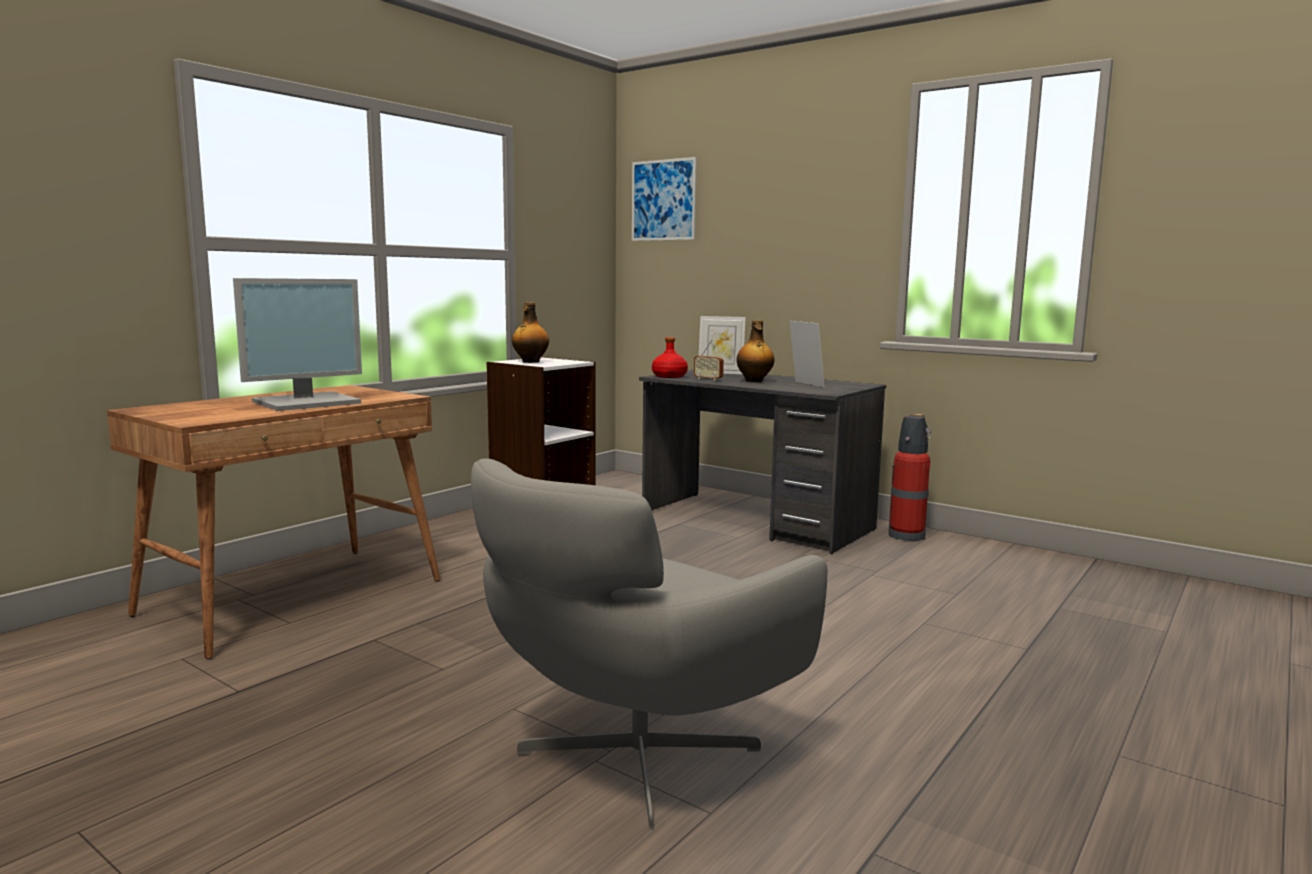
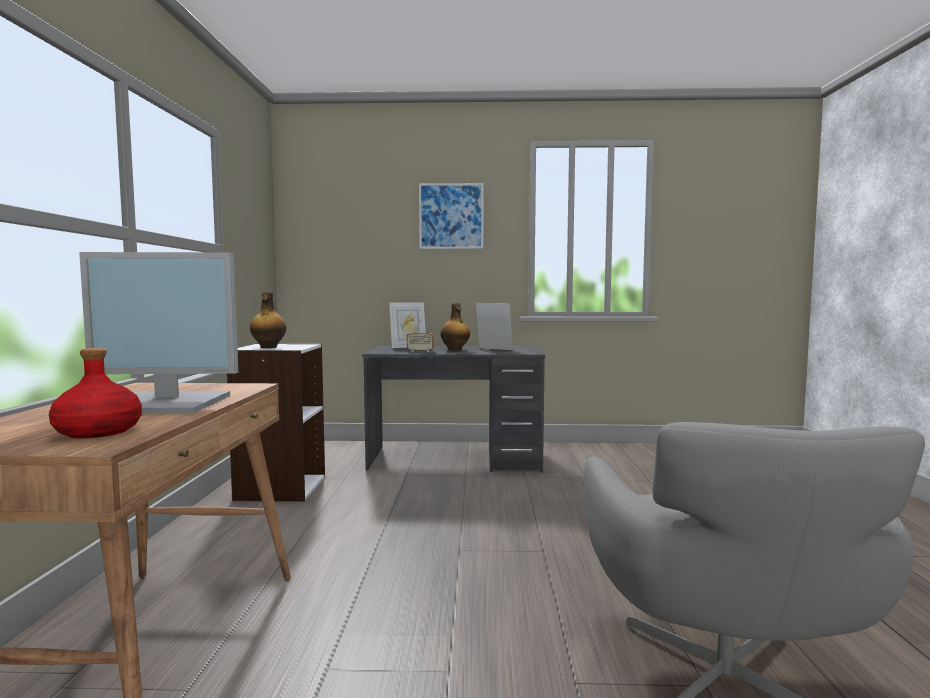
camera: 35 degrees left, 5 degrees down
monitor [233,278,362,411] -> monitor turned 75 degrees clockwise [79,252,238,414]
picture [632,157,697,241] -> picture moved to [419,183,484,249]
red bottle [652,337,688,378] -> red bottle moved to [49,348,142,438]
fire extinguisher [889,414,931,541] -> none

